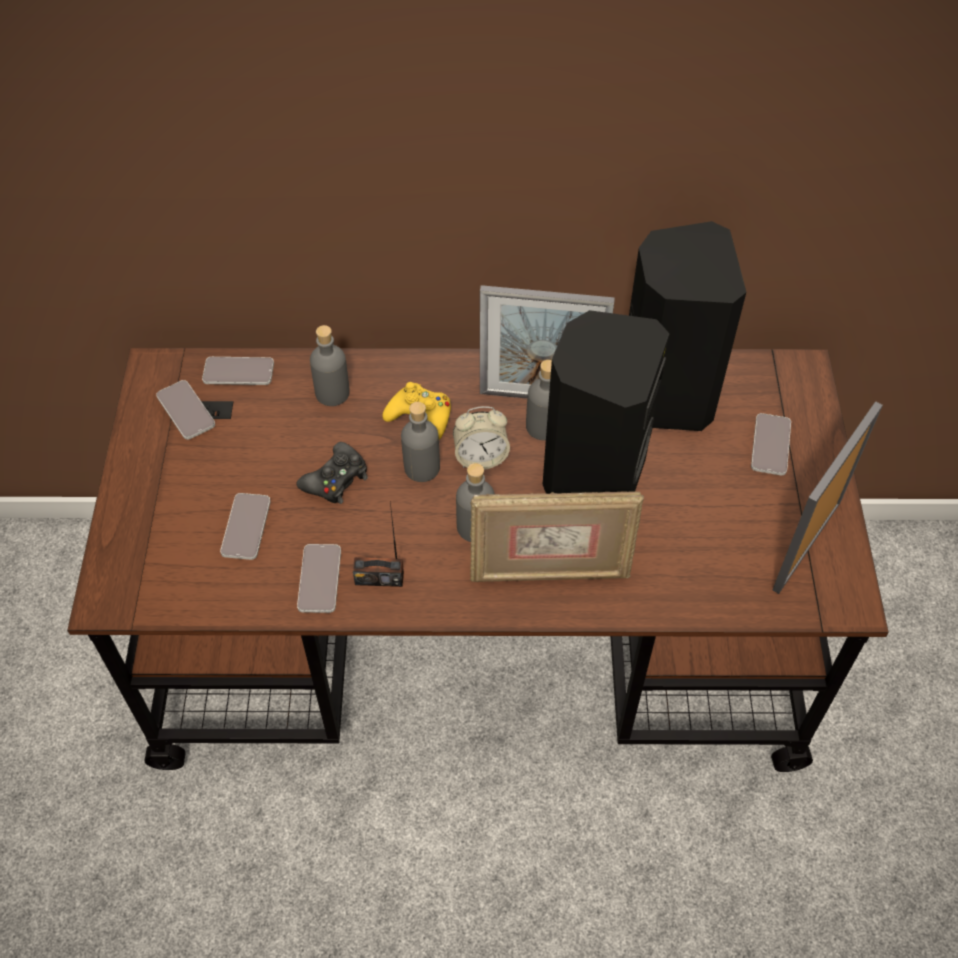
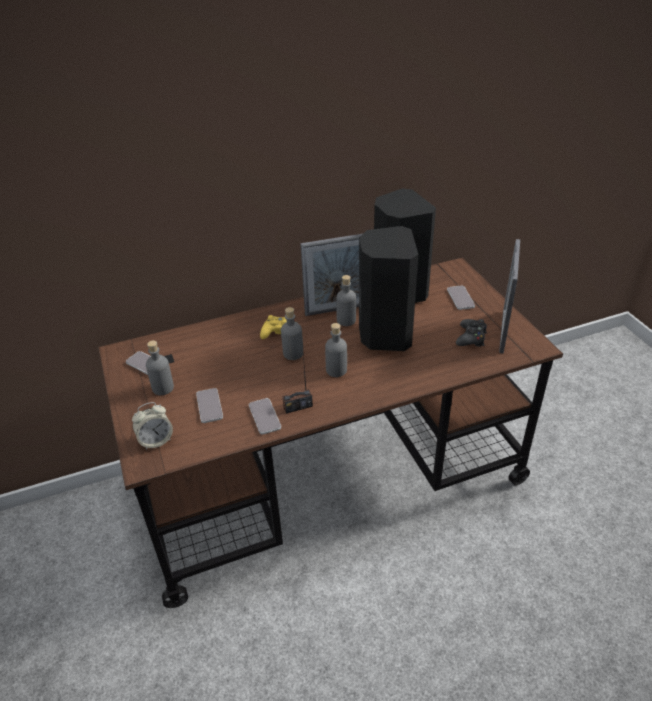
camera: 20 degrees left, 15 degrees down
phone [202,357,274,385] -> none
black game controller [296,442,368,504] -> black game controller moved to [456,319,487,347]
grey bottle [310,325,350,406] -> grey bottle moved to [146,341,174,395]
alarm clock [453,406,510,470] -> alarm clock moved to [132,402,173,449]
picture frame [470,491,644,582] -> none

